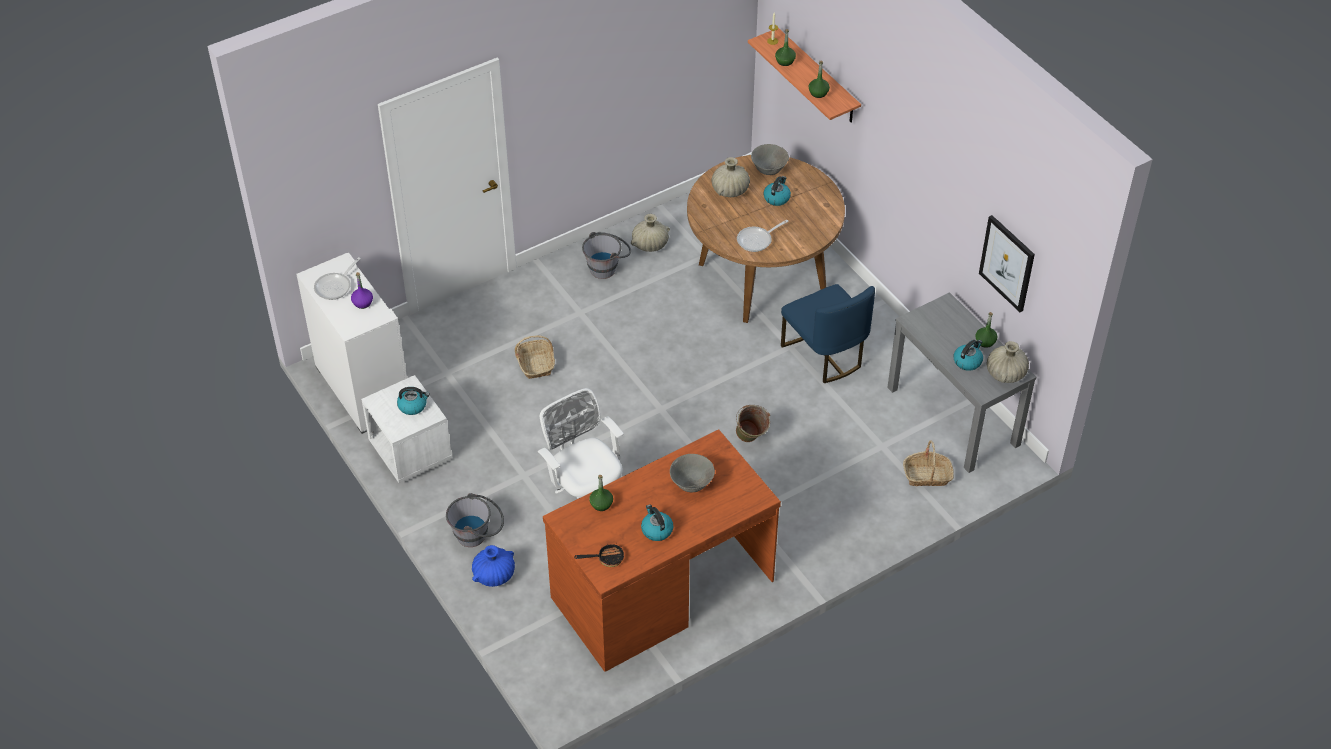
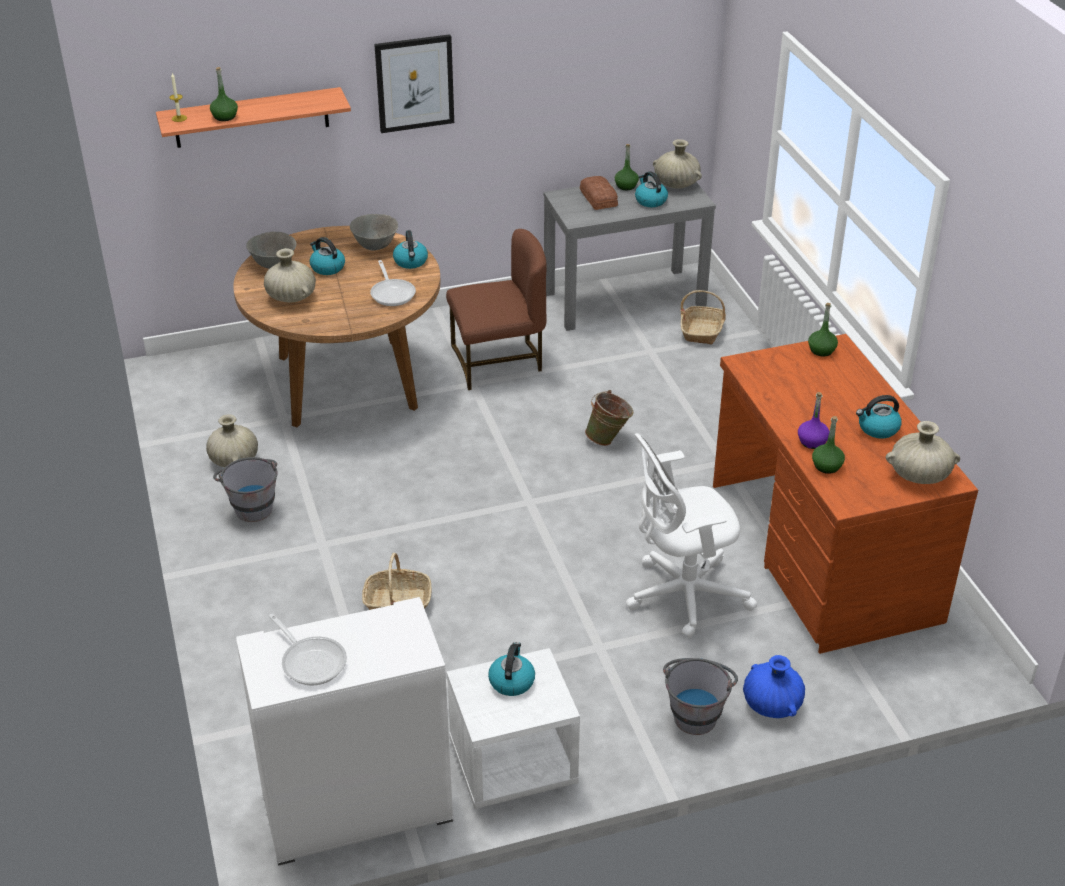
camera: 75 degrees left, 10 degrees down
purple bottle [351,272,373,309] -> purple bottle moved to [798,392,830,449]
frying pan [574,544,624,567] -> beige vase [886,421,960,484]
grey bowl [670,454,715,492] -> grey bowl moved to [350,214,398,250]
blue chair [781,284,875,383] -> brown chair [446,229,547,390]
green bottle [809,61,830,98] -> green bottle moved to [808,303,838,356]
picture [979,215,1035,312] -> picture moved to [374,34,454,133]
none -> kettle [393,230,428,269]
none -> bread [580,176,618,210]

